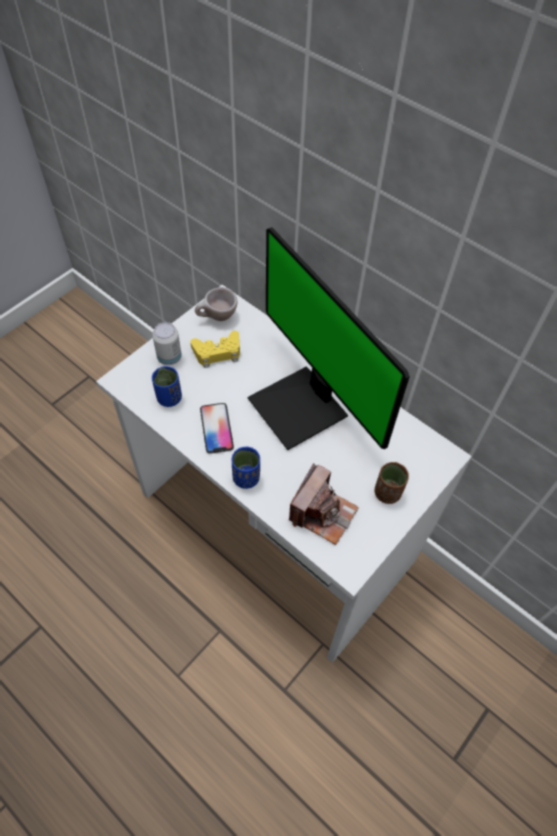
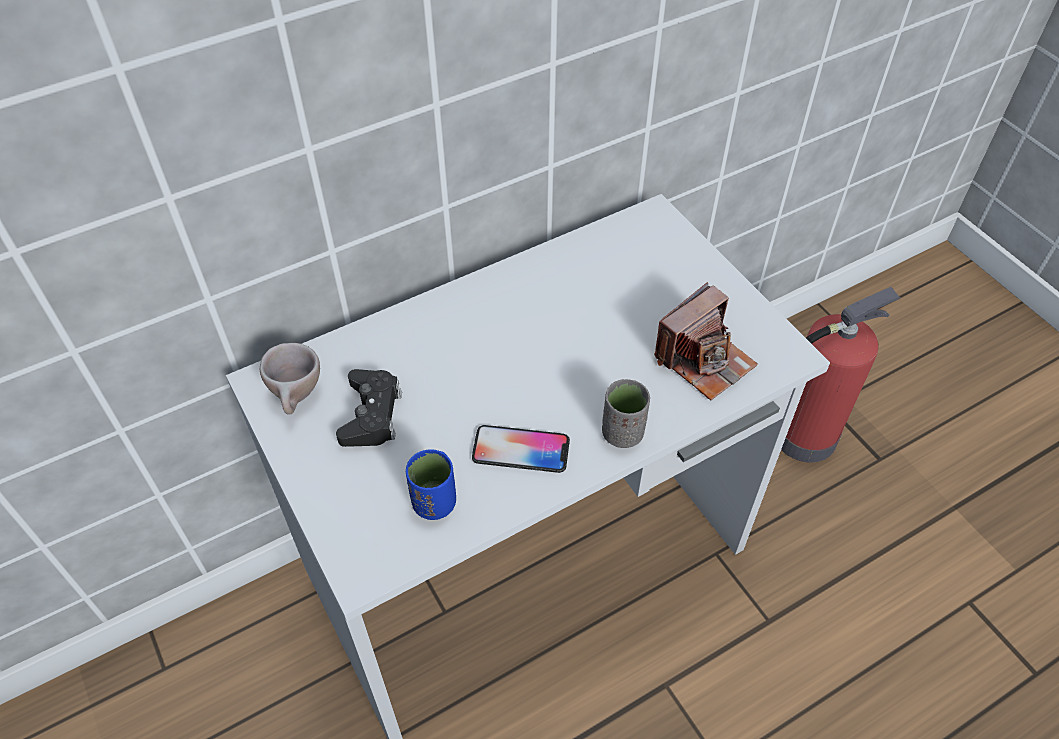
camera: 70 degrees left, 5 degrees down
can [152,322,182,365] -> none
yellow game controller [190,331,240,368] -> black game controller [336,369,402,447]
blue cup [231,447,260,489] -> grey cup [602,379,650,448]
monitor [248,227,410,450] -> none
camera [289,463,359,545] -> camera turned 90 degrees clockwise [654,282,758,400]
brown cup [374,462,409,504] -> none
none -> fire extinguisher [781,287,901,462]

